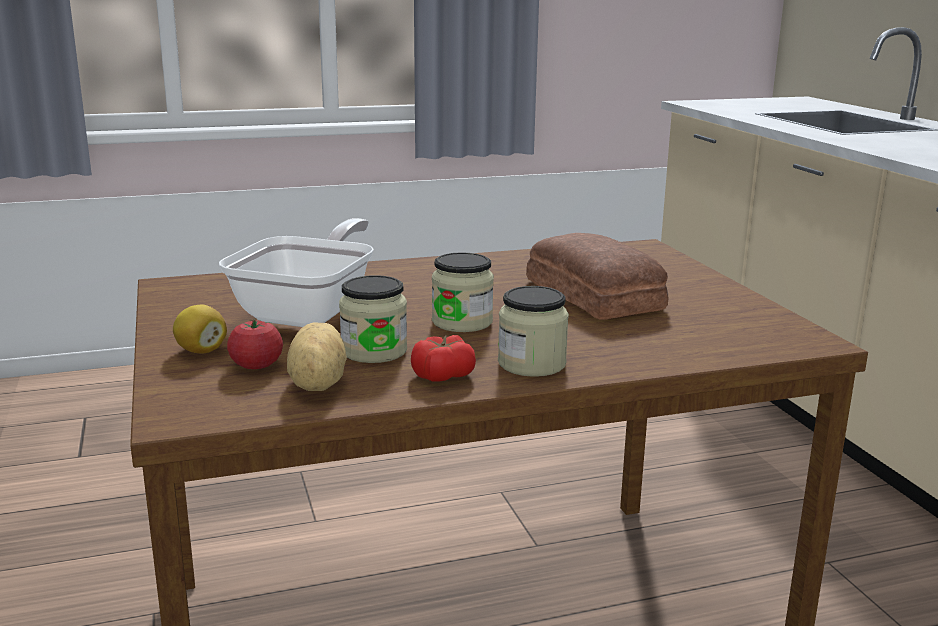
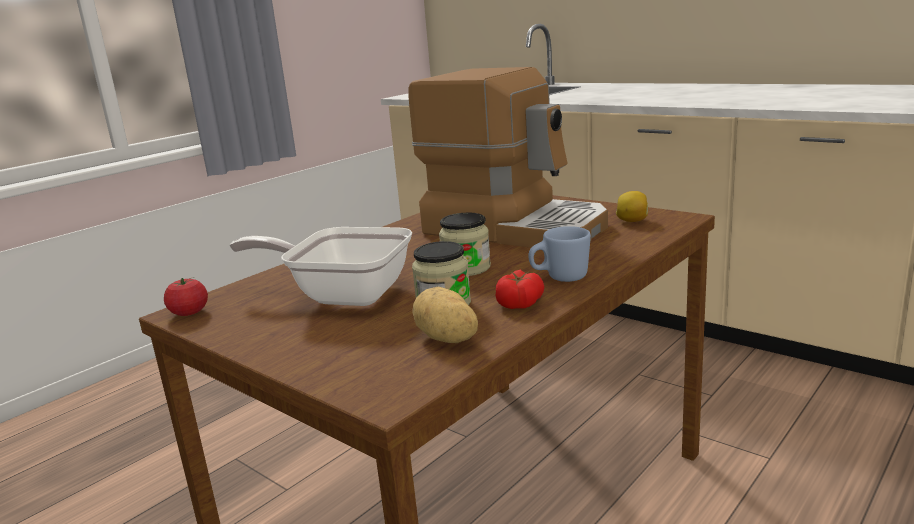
camera: 30 degrees left, 0 degrees up
lemon [173,305,227,353] -> lemon moved to [616,191,648,222]
frying pan [219,218,374,327] -> frying pan turned 60 degrees counterclockwise [230,227,412,306]
tomato [227,320,283,369] -> tomato moved to [164,277,208,316]
jar [498,286,569,377] -> blue mug [528,226,591,282]
bread [526,233,668,320] -> coffee machine [408,67,608,248]

